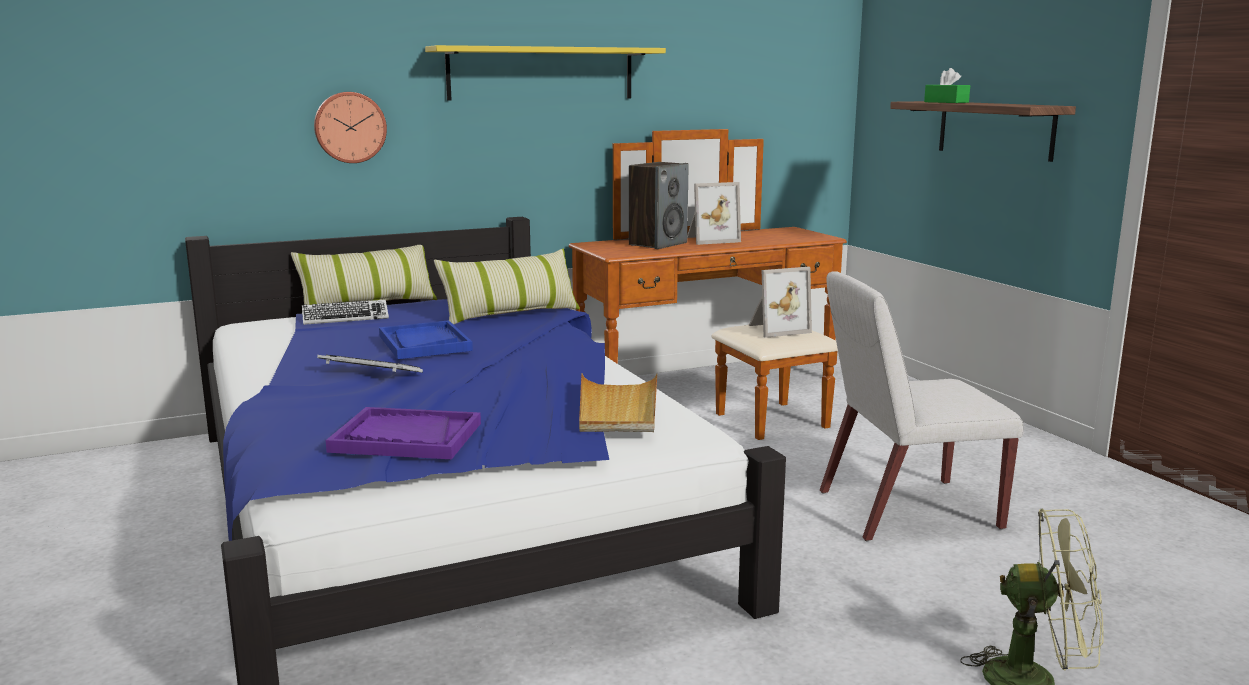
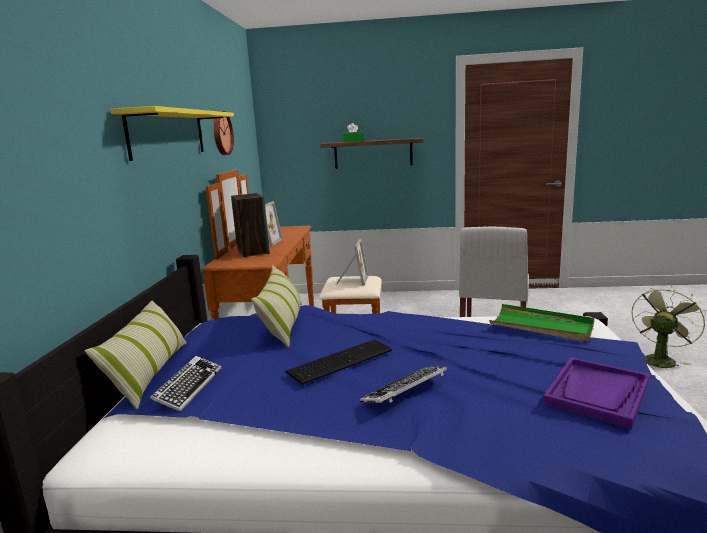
camera: 60 degrees left, 0 degrees up
wall clock [314,92,387,163] -> wall clock moved to [213,111,234,155]
blue tray [379,320,473,359] -> keyboard [285,340,392,385]
beige tray [579,373,657,432] -> green tray [489,304,595,342]

